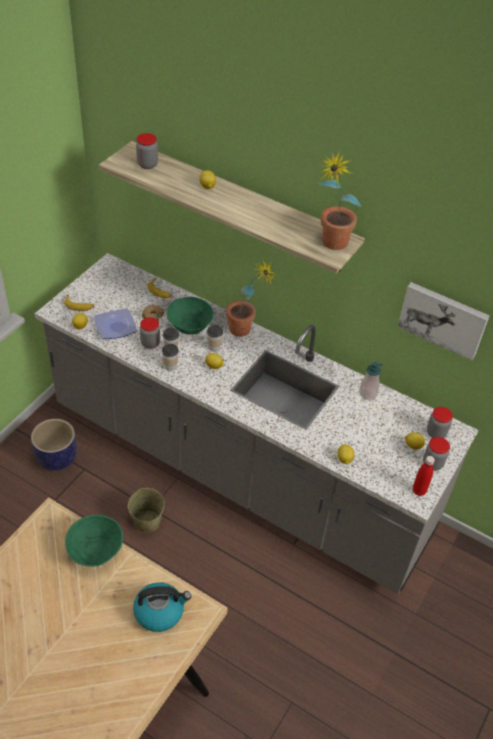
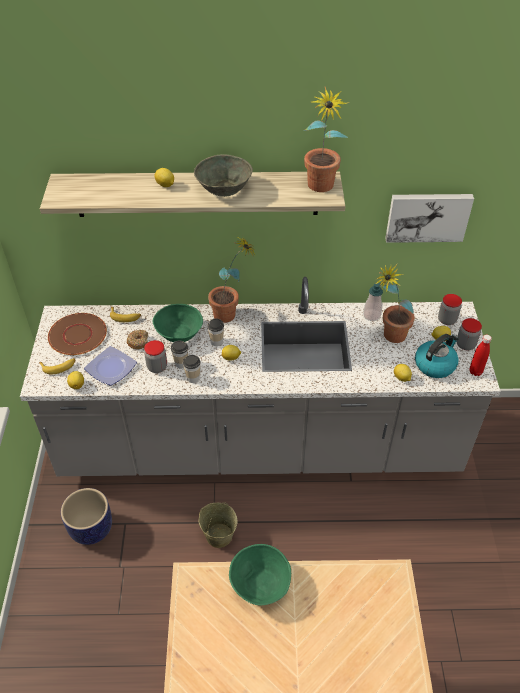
camera: 30 degrees left, 0 degrees up
kettle [133,582,191,632] -> kettle moved to [415,334,459,378]
jar [136,133,158,169] -> none
none -> brown plate [48,313,107,355]
none -> grey bowl [194,155,253,197]
none -> potted plant [376,264,415,343]

